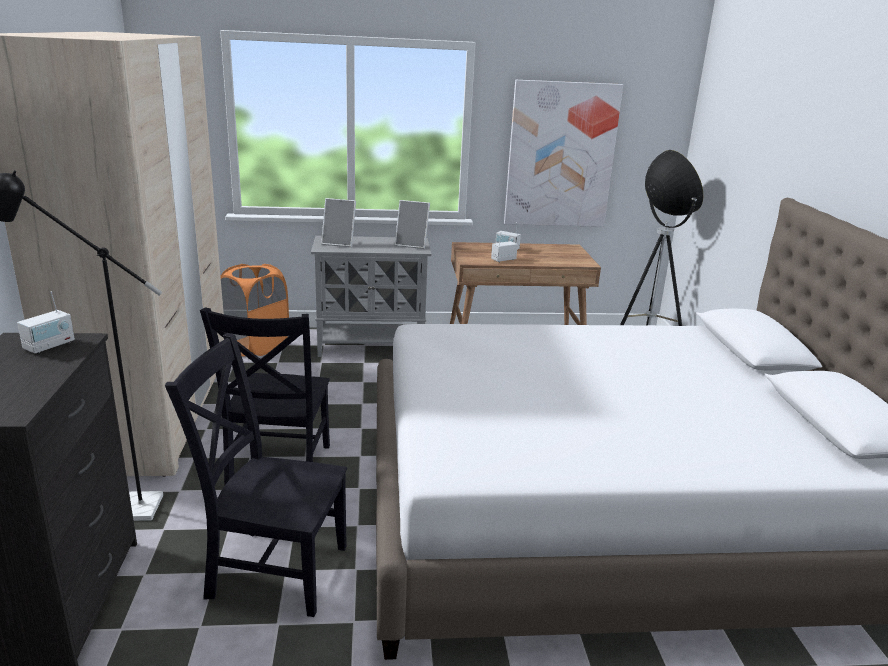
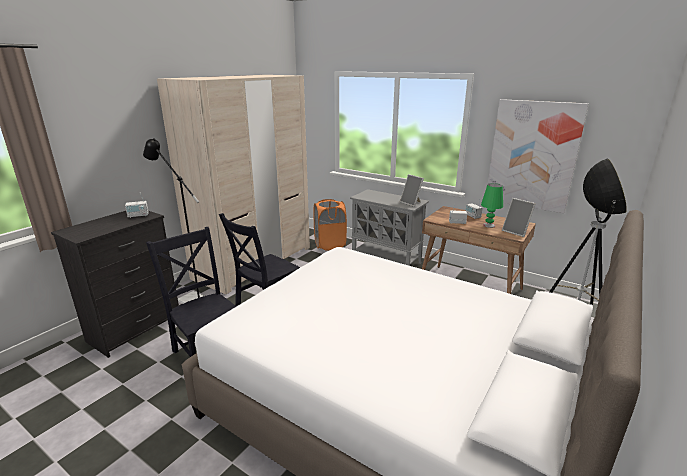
camera: 40 degrees right, 0 degrees up
picture frame [321,198,356,247] -> picture frame moved to [502,198,536,237]
none -> green table lamp [481,183,503,228]

